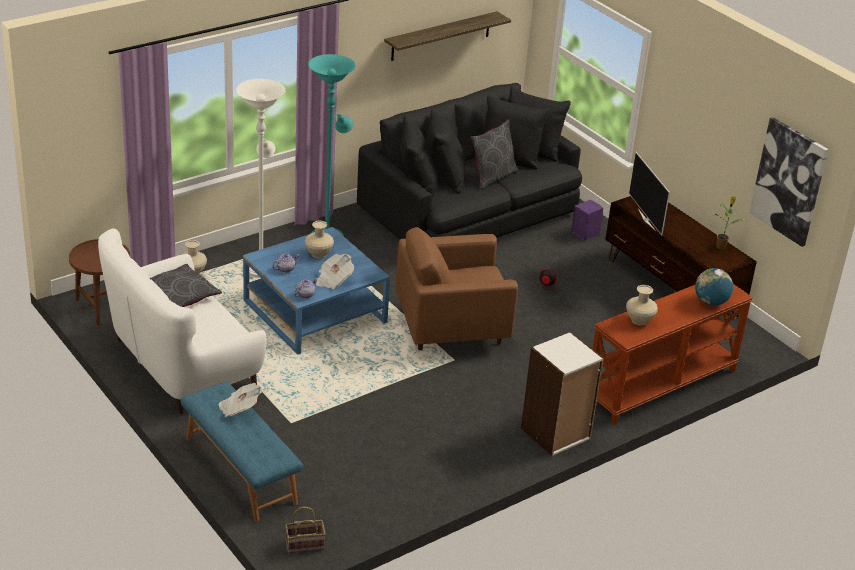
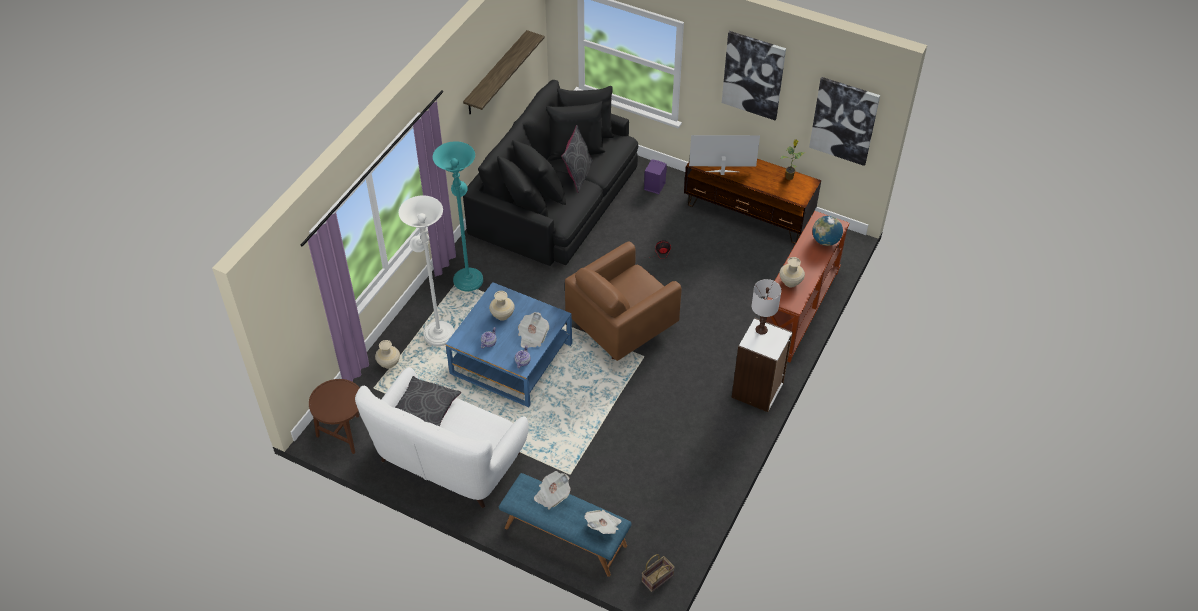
camera: 25 degrees left, 15 degrees up
television [629,151,670,235] -> television turned 135 degrees clockwise [689,135,760,175]
none -> newspaper [585,510,622,534]
none -> picture [722,31,786,120]
none -> white table lamp [751,279,781,335]

